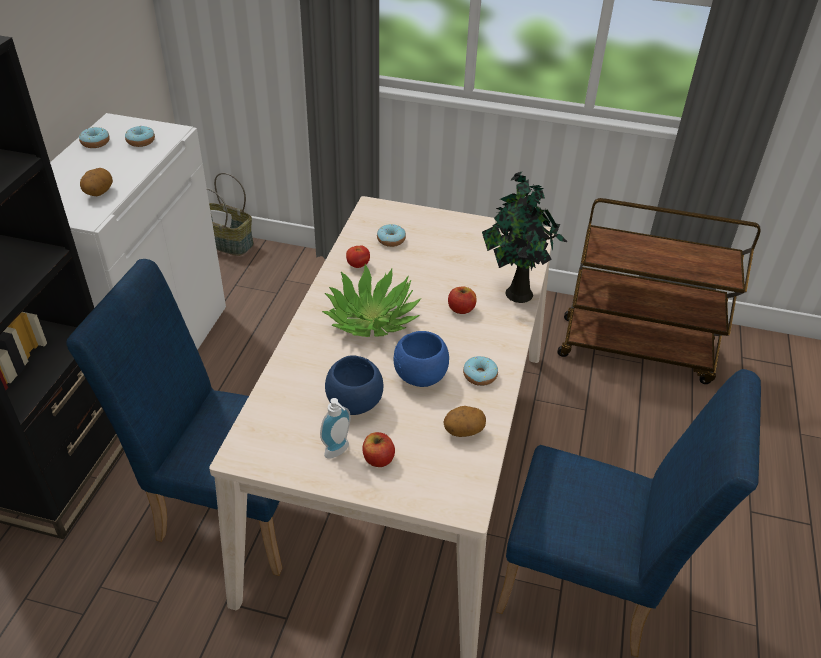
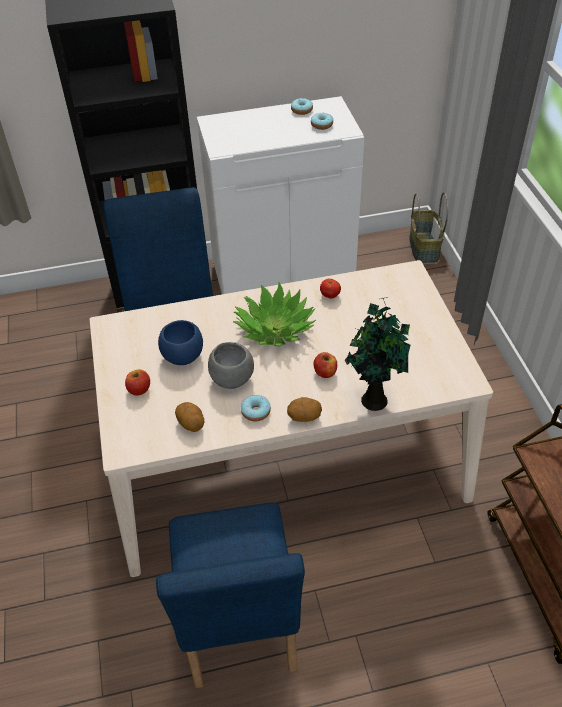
camera: 65 degrees right, 5 degrees up
potato [80,168,113,196] -> potato moved to [287,397,322,422]
soap dispenser [320,398,351,459] -> none
donut [377,224,406,247] -> none
blue bowl [394,331,449,387] -> grey bowl [208,342,254,389]

